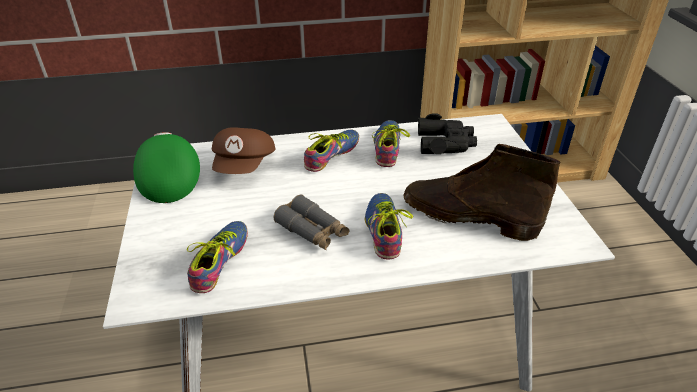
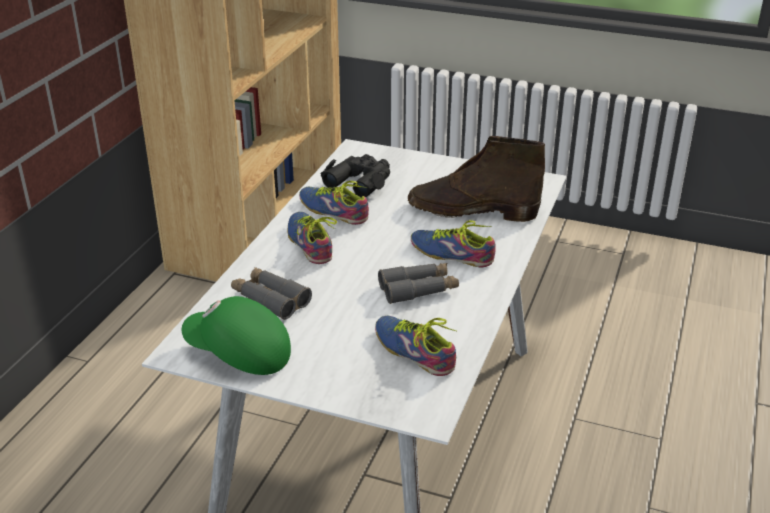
camera: 60 degrees left, 5 degrees down
brown cap [212,127,275,174] -> grey binoculars [231,267,312,320]
brown boot [403,144,561,241] -> brown boot turned 45 degrees clockwise [408,136,545,222]

